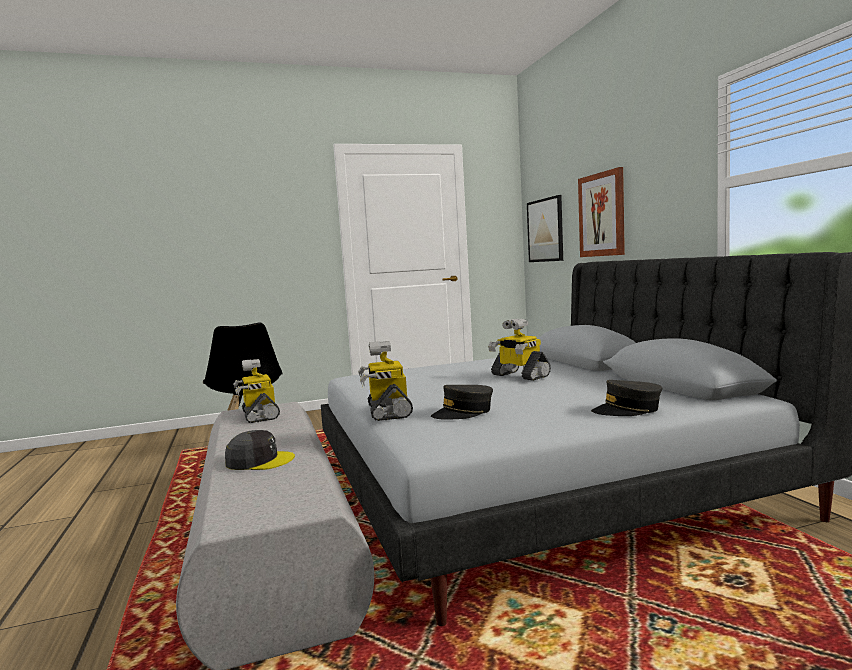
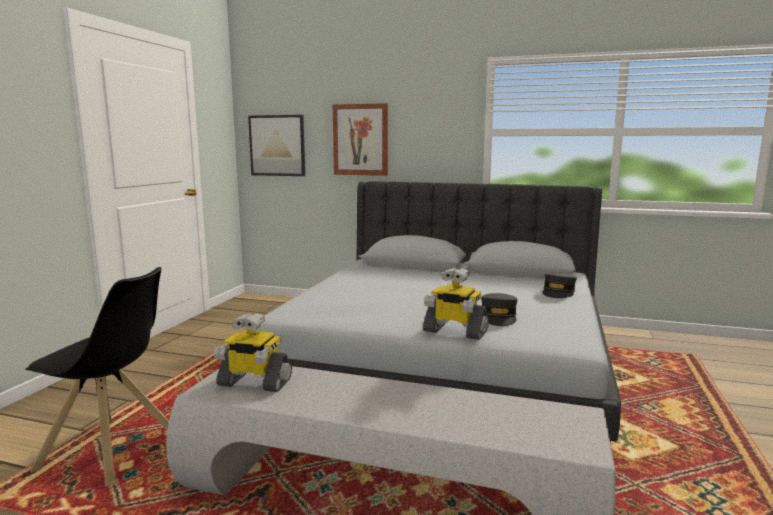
camera: 55 degrees left, 5 degrees up
grey cap [225,430,295,470] -> none
toy robot [488,319,551,381] -> none

